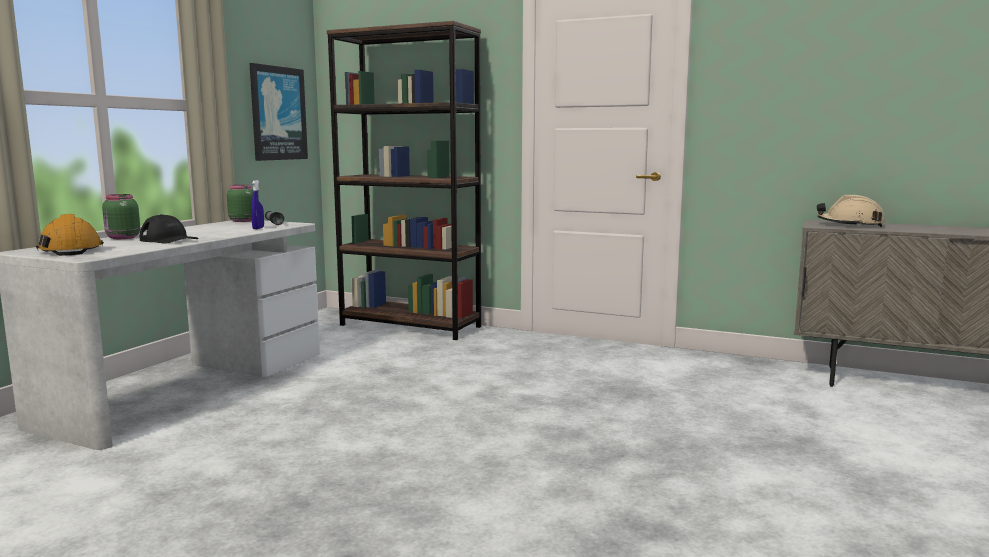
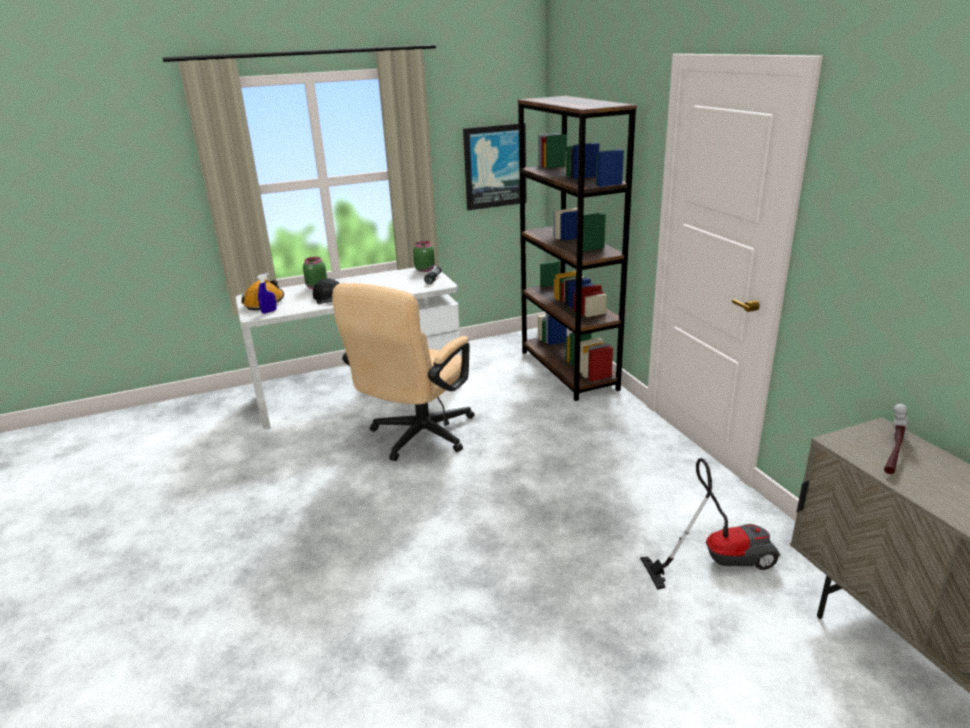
camera: 45 degrees right, 15 degrees up
blue spray bottle [251,180,264,229] -> blue spray bottle moved to [257,273,277,314]
beige hard hat [817,195,885,227] -> hammer [884,404,908,474]
none -> beige office chair [332,283,475,461]
none -> vacuum cleaner [640,458,780,590]

